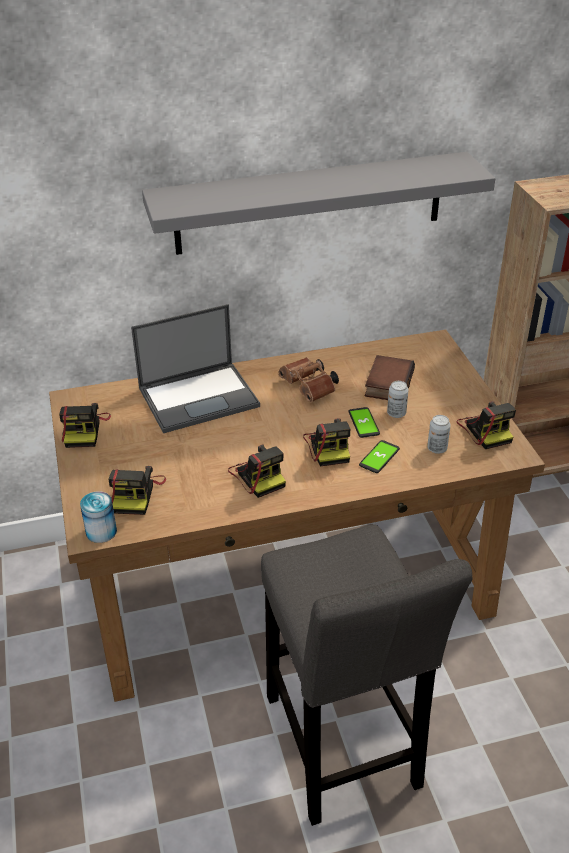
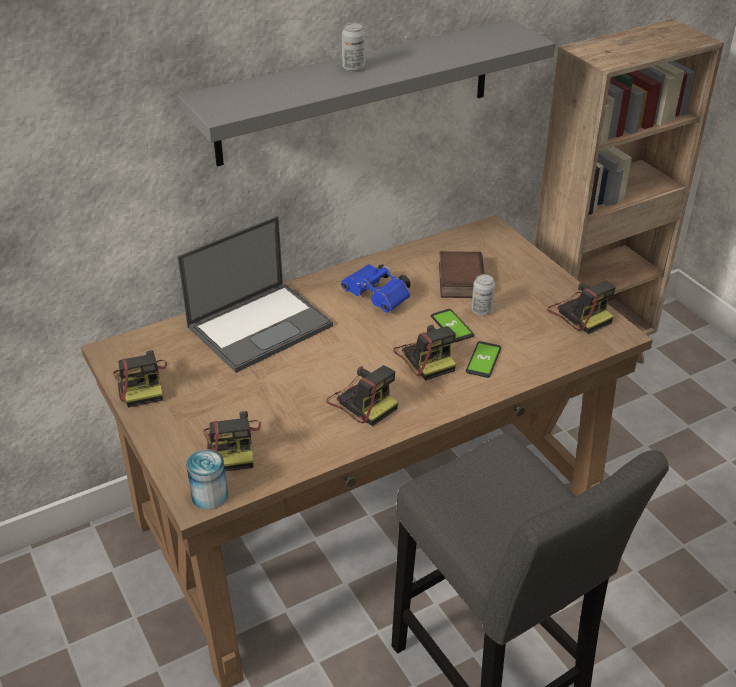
camera: 15 degrees left, 0 degrees up
brown binoculars [278,357,339,402] -> blue binoculars [341,264,411,313]
can [427,415,451,454] -> can moved to [342,23,365,72]

